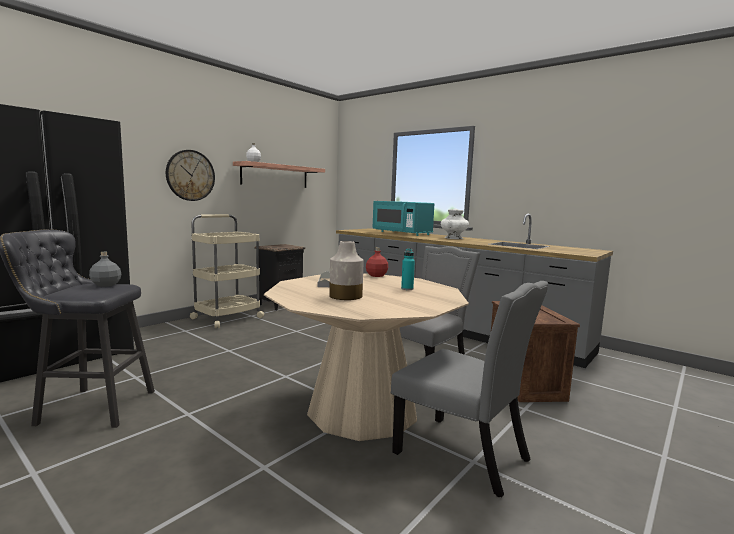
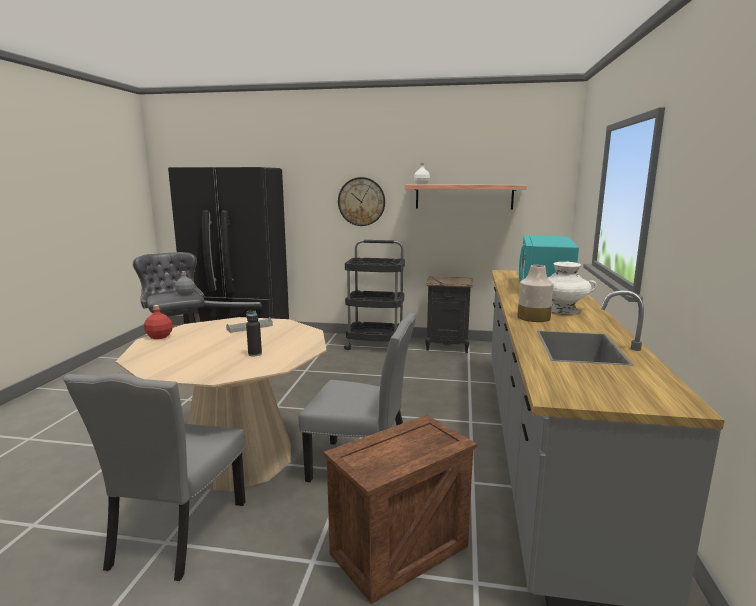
camera: 60 degrees right, 5 degrees up
beige cart [190,214,264,328] -> black cart [344,240,405,350]
beige vase [329,241,364,300] -> beige vase moved to [517,265,554,322]
red bottle [366,248,388,277] -> red bottle moved to [144,305,173,339]
turquoise bottle [401,248,415,290] -> black bottle [246,311,262,356]

